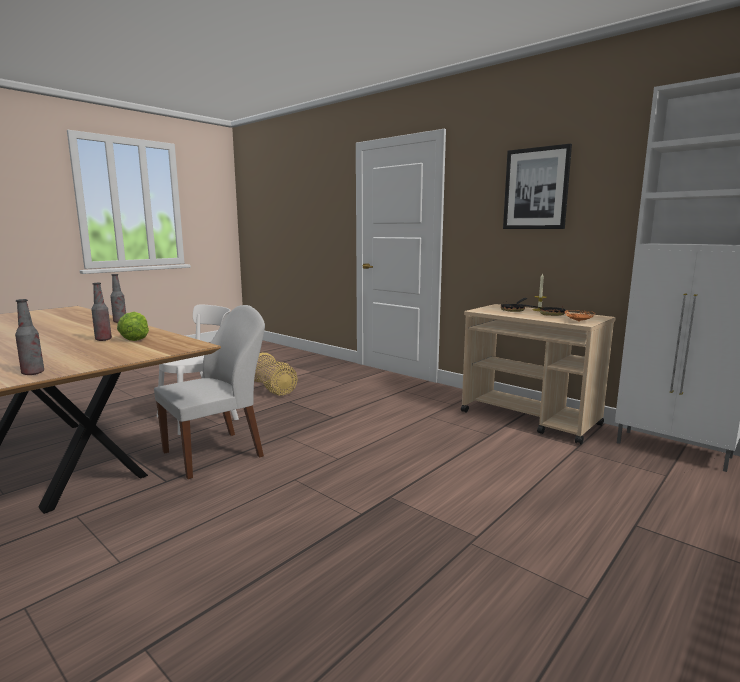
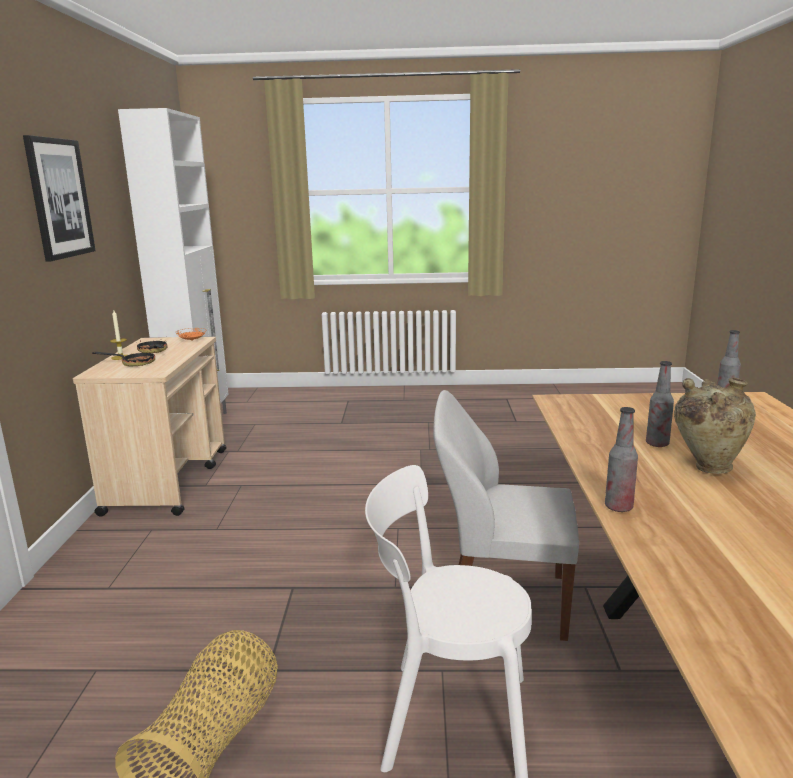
camera: 130 degrees left, 5 degrees up
lettuce [117,312,149,341] -> none
none -> beige vase [674,377,756,474]

